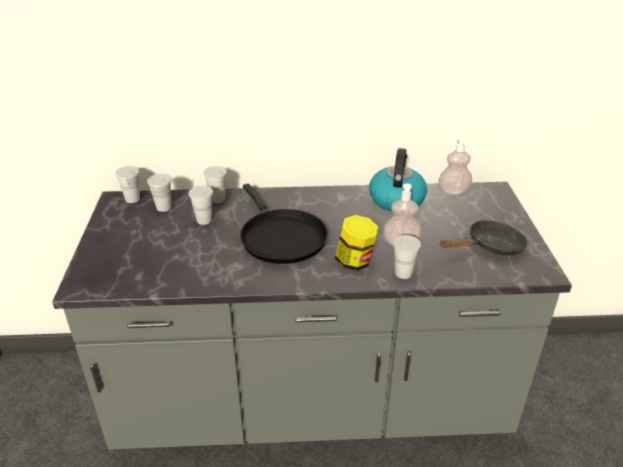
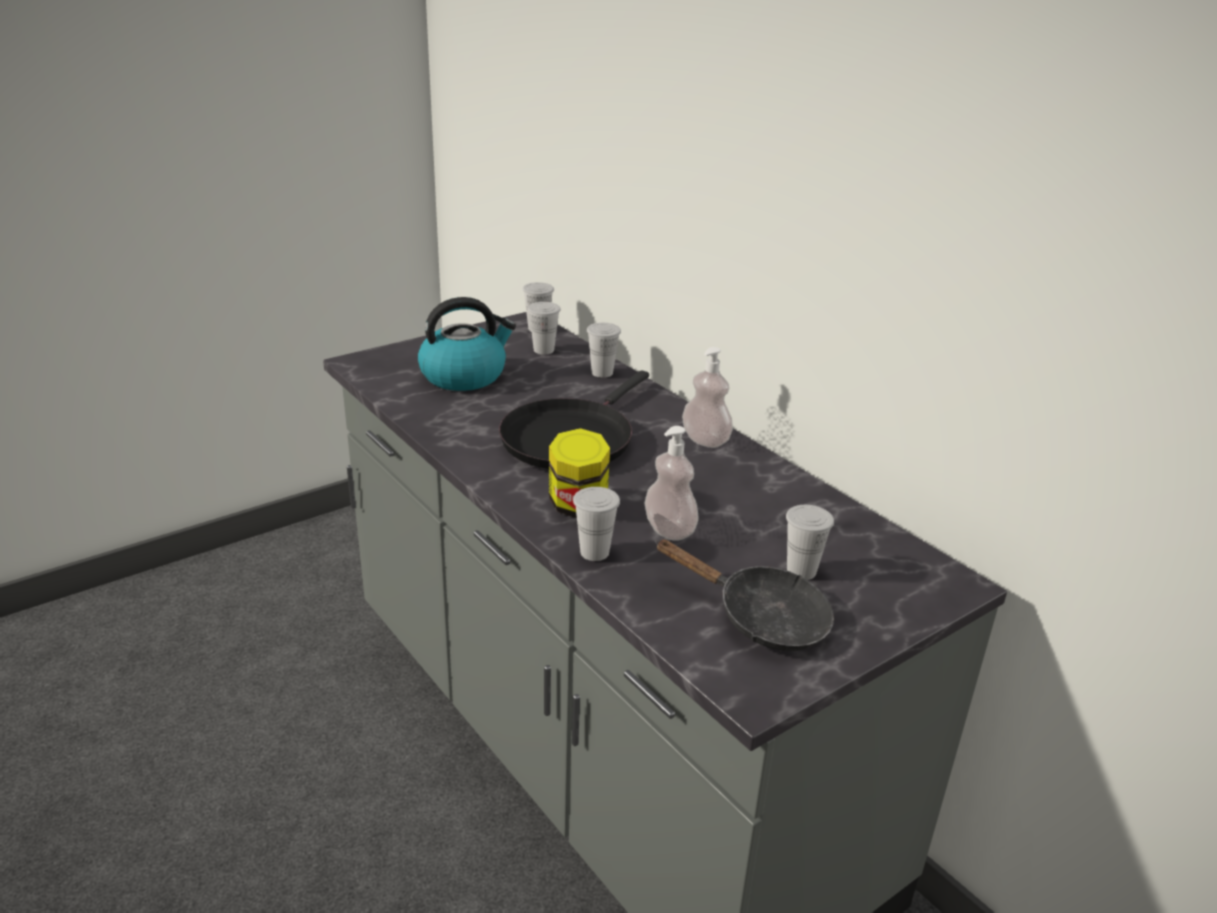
camera: 55 degrees right, 5 degrees down
white cup [188,186,213,225] -> white cup moved to [786,505,834,580]
kettle [369,148,427,211] -> kettle moved to [418,297,516,391]
soap dispenser [438,137,472,194] -> soap dispenser moved to [682,347,733,448]

